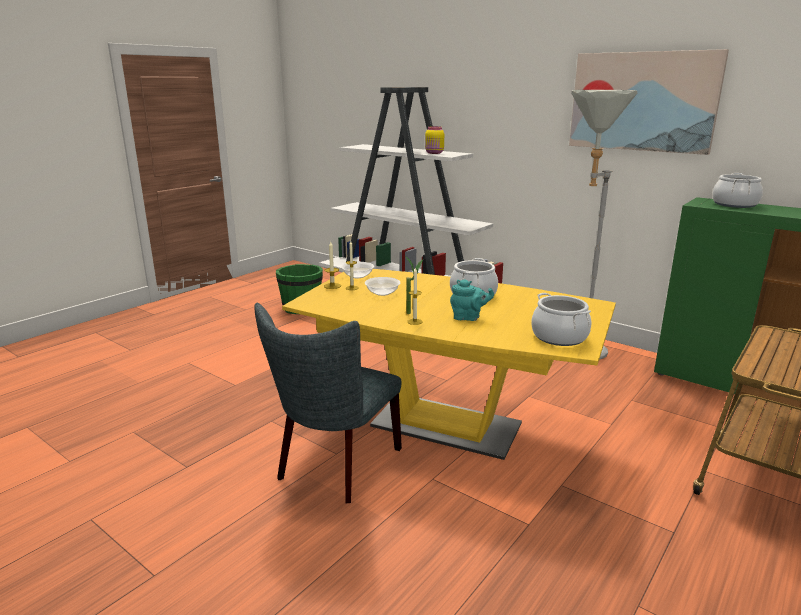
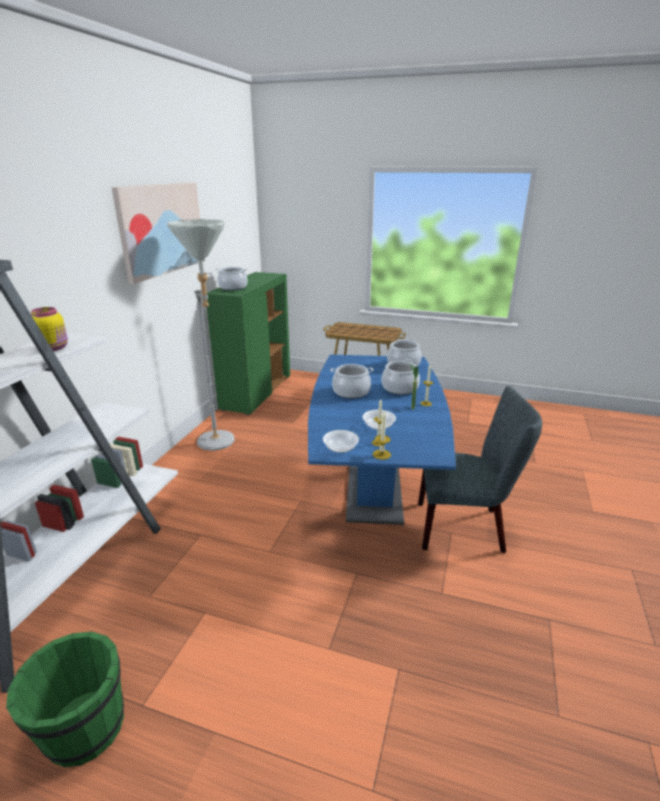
camera: 110 degrees left, 5 degrees up
yellow dining table [282,269,616,460] -> blue dining table [308,355,456,525]
turquoise teapot [450,279,494,321] -> cooking pot [381,359,420,395]

